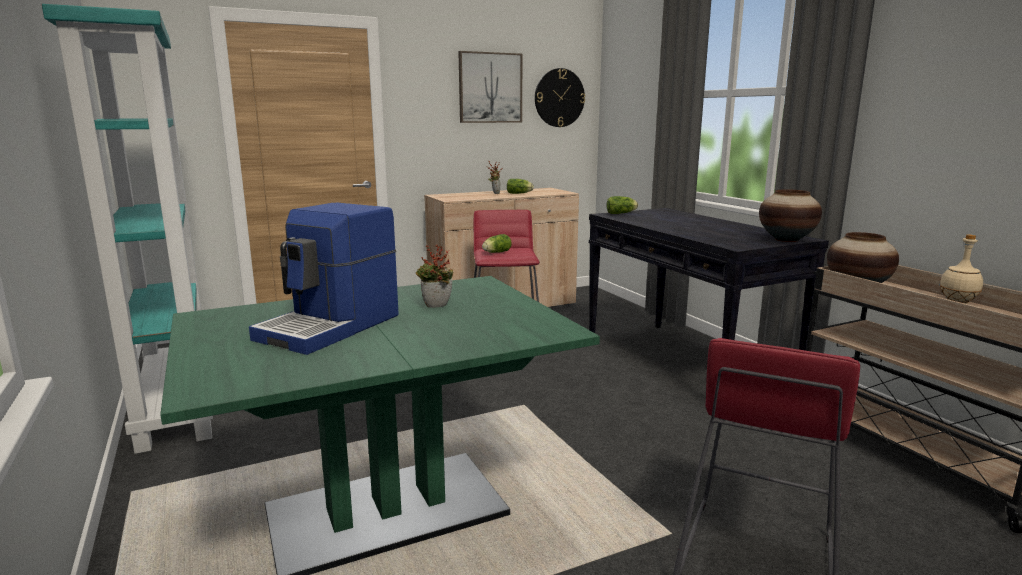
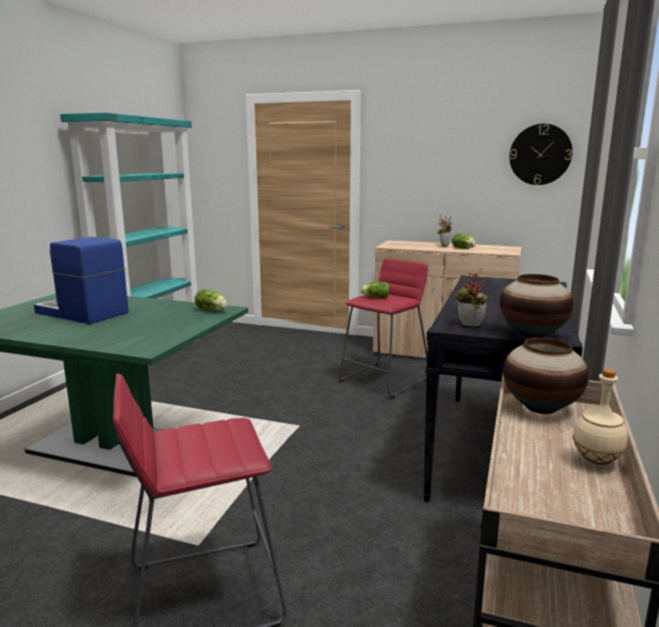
camera: 45 degrees right, 0 degrees up
coffee machine [249,203,399,355] -> coffee machine turned 45 degrees clockwise [34,237,129,324]
potted plant [416,245,453,308] -> potted plant moved to [454,273,488,327]
picture [458,51,522,123] -> none
lettuce [606,196,638,214] -> lettuce moved to [195,289,228,311]

